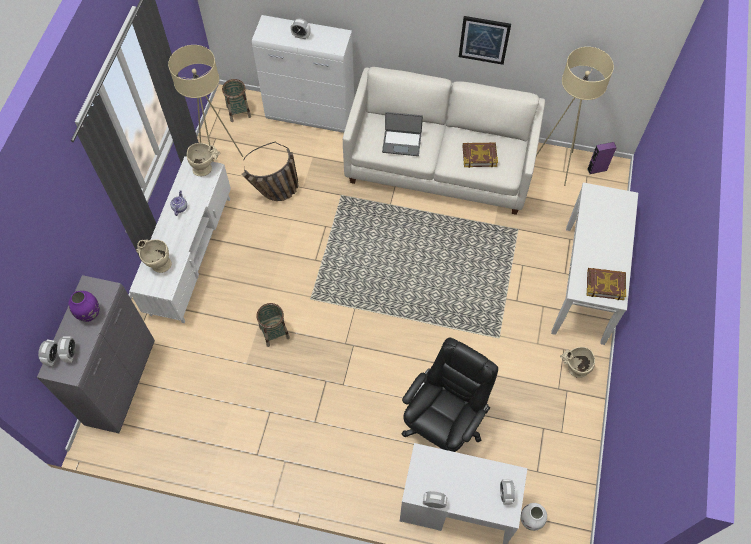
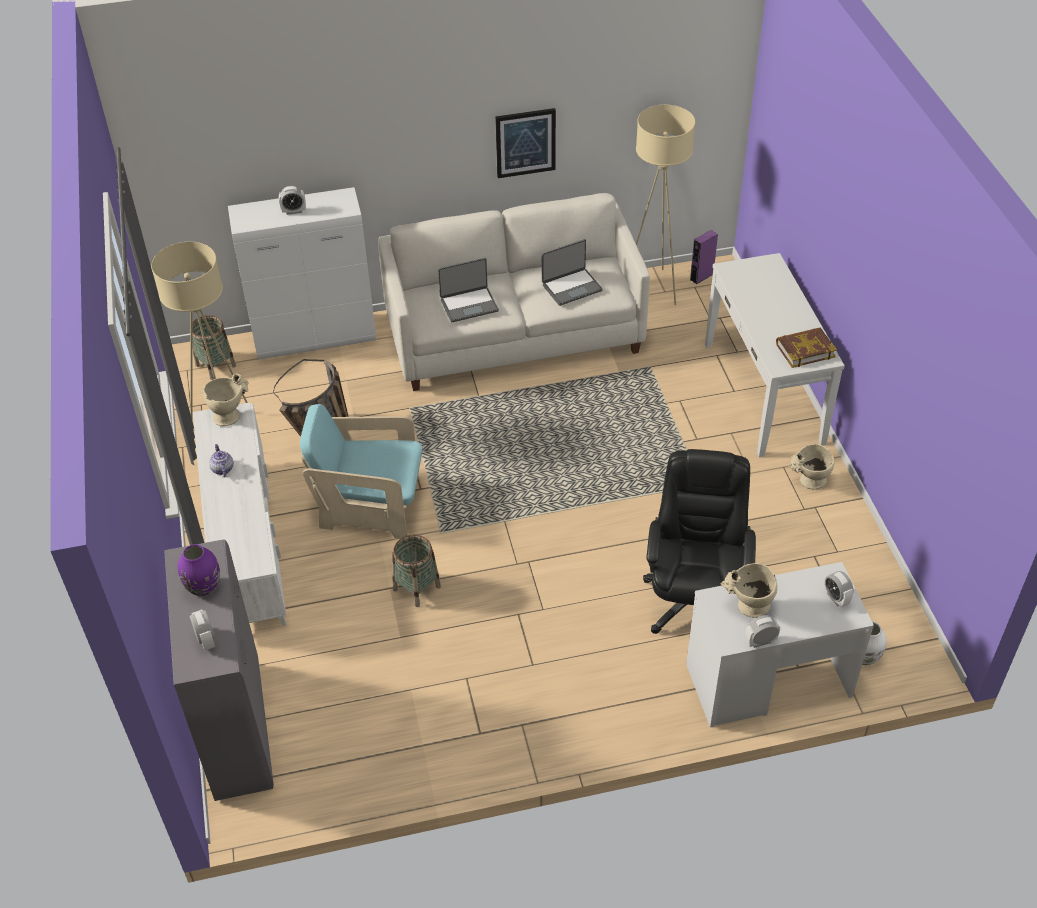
camera: 25 degrees left, 15 degrees down
alarm clock [38,339,58,366] -> none
beige vase [136,239,172,273] -> beige vase moved to [721,563,777,618]
book [463,142,498,168] -> laptop [542,239,603,306]
none -> turquoise armchair [300,404,422,539]

